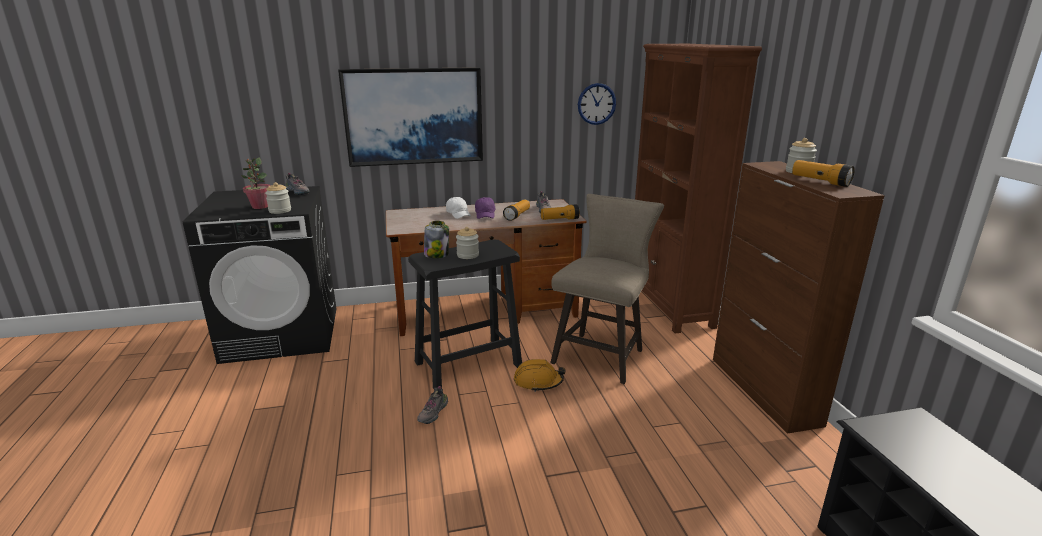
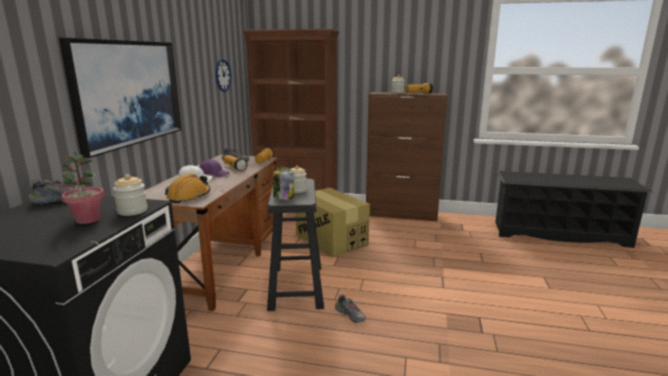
camera: 65 degrees left, 5 degrees down
orange hard hat [514,359,566,392] -> orange hard hat moved to [165,173,210,203]
beige stool [550,194,664,384] -> cardboard box [296,188,370,258]

